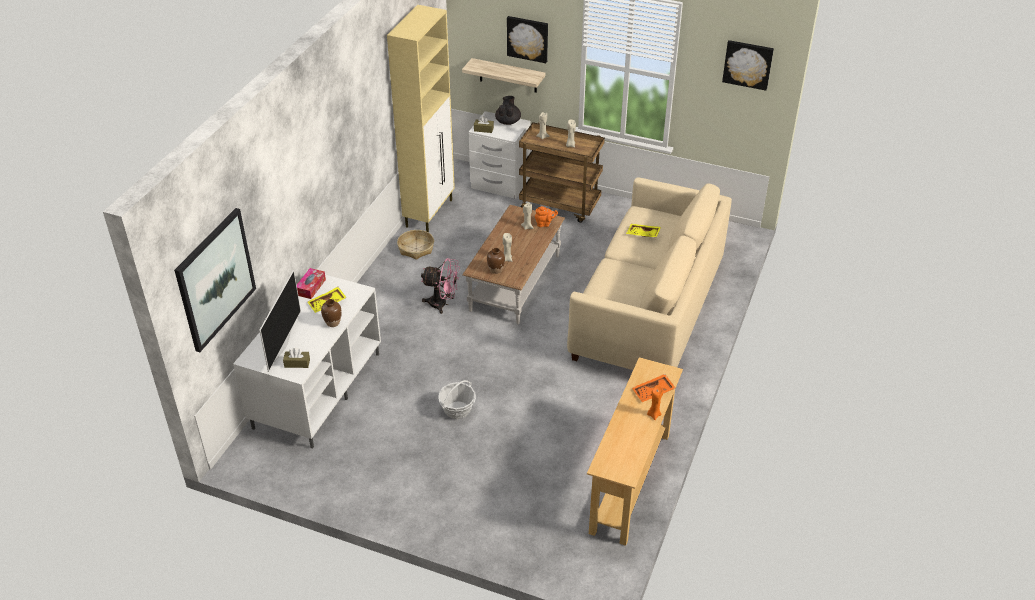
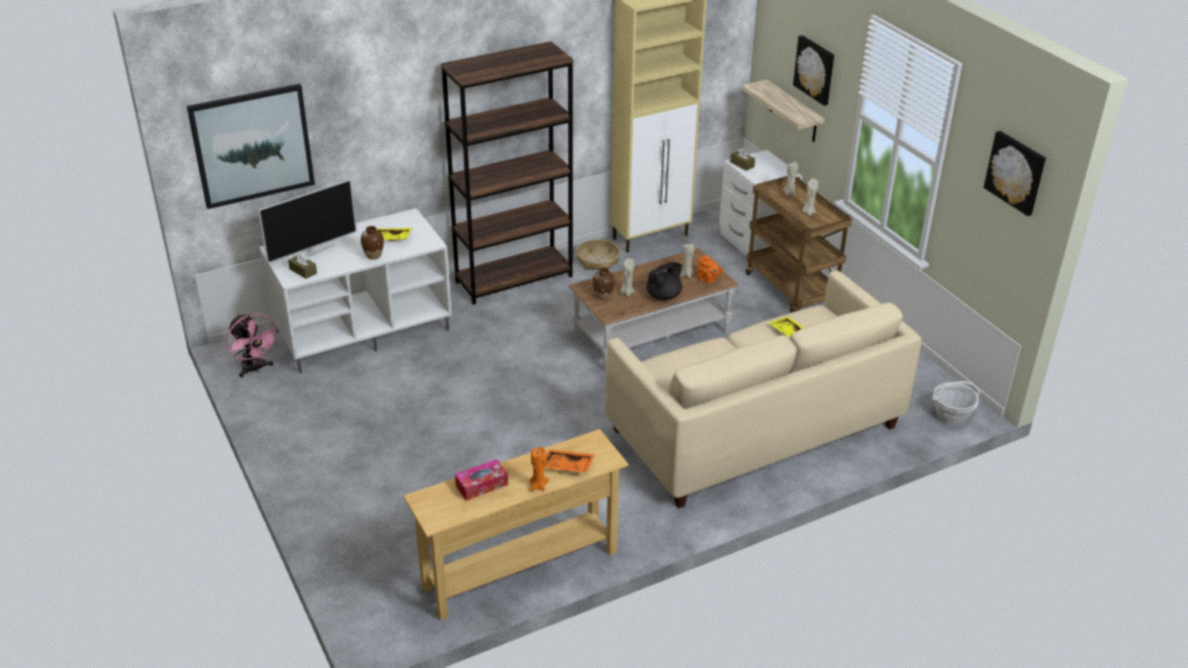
camera: 40 degrees right, 5 degrees down
tissue box [297,268,326,299] -> tissue box moved to [455,459,508,501]
pink fan [421,258,460,314] -> pink fan moved to [226,313,280,378]
basket [438,380,476,419] -> basket moved to [932,381,981,425]
black teapot [495,96,521,125] -> black teapot moved to [646,262,682,300]
none -> brown bookcase [441,41,574,305]

